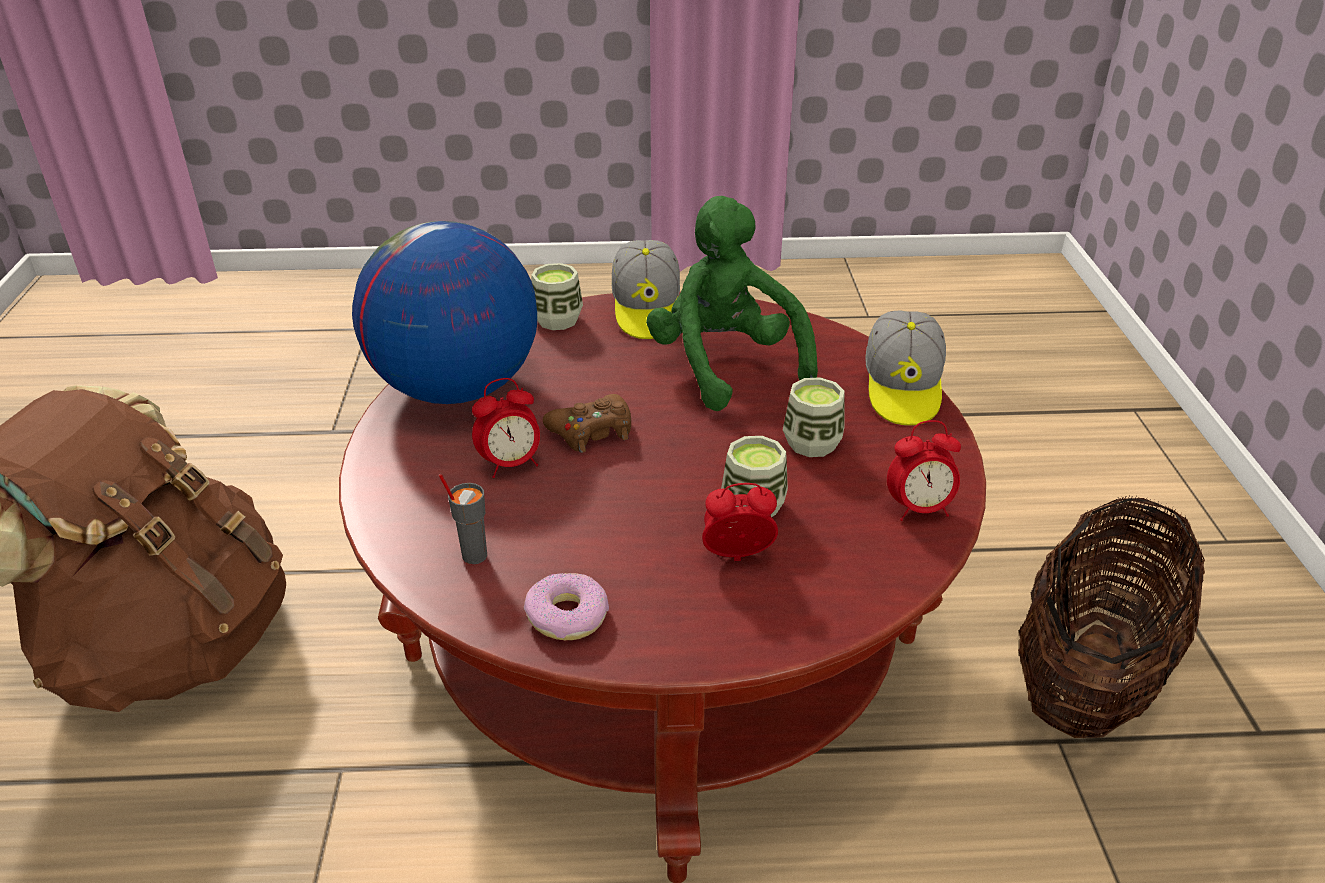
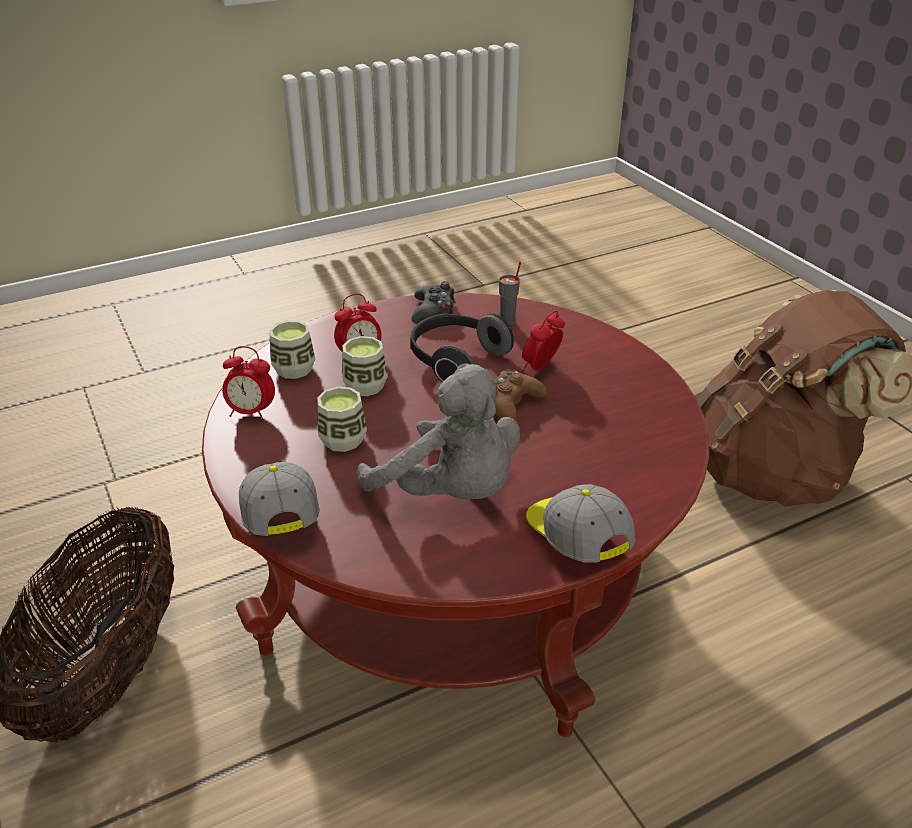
camera: 155 degrees right, 0 degrees up
globe [352,221,537,404] -> none
donut [524,573,609,640] -> black game controller [412,281,456,323]
cup [531,263,583,330] -> cup moved to [270,321,315,379]
green plush toy [646,196,818,411] -> grey plush toy [357,363,520,499]
alarm clock [887,420,961,521] -> alarm clock turned 135 degrees counterclockwise [222,346,275,421]
none -> headphones [410,313,514,382]

